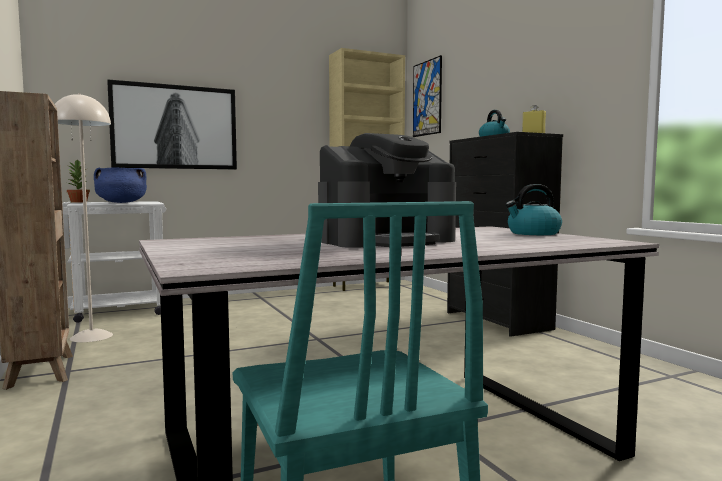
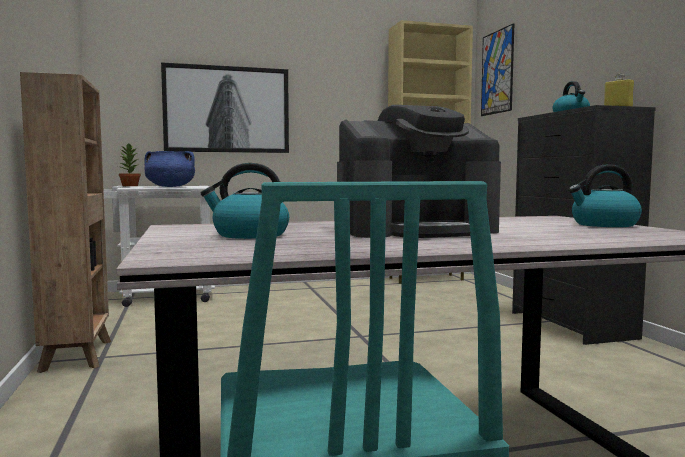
camera: 10 degrees right, 0 degrees up
beige floor lamp [54,93,113,342] -> none
none -> kettle [201,163,289,239]

